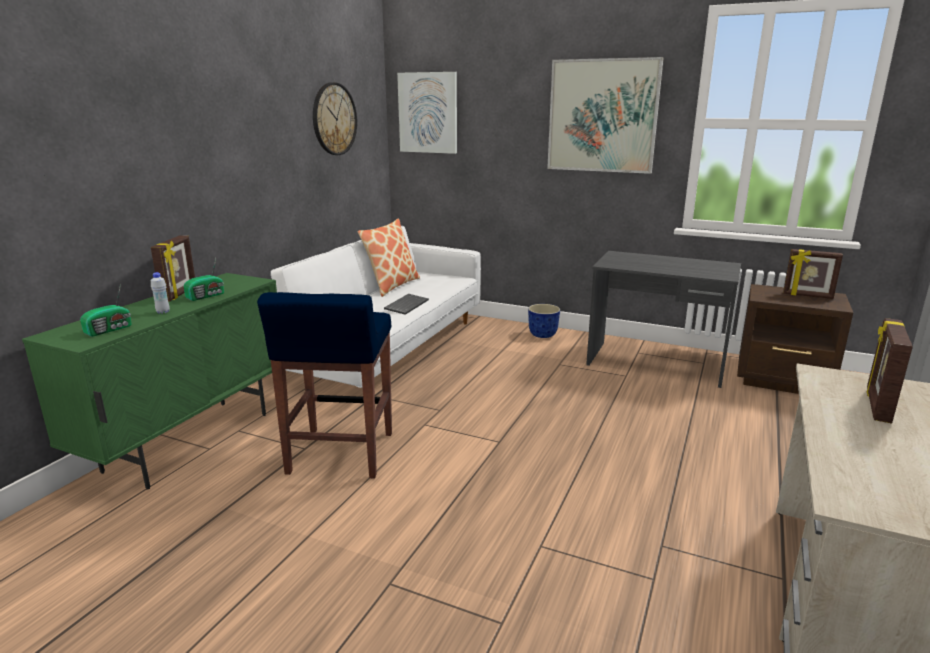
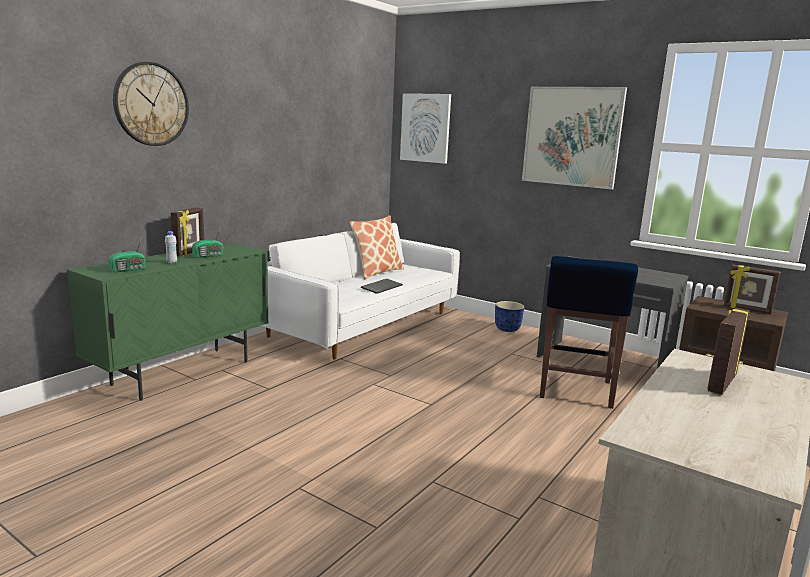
camera: 10 degrees right, 5 degrees down
blue stool [257,292,392,479] -> blue stool moved to [540,256,638,409]
wall clock [313,82,357,155] -> wall clock moved to [113,62,189,146]

